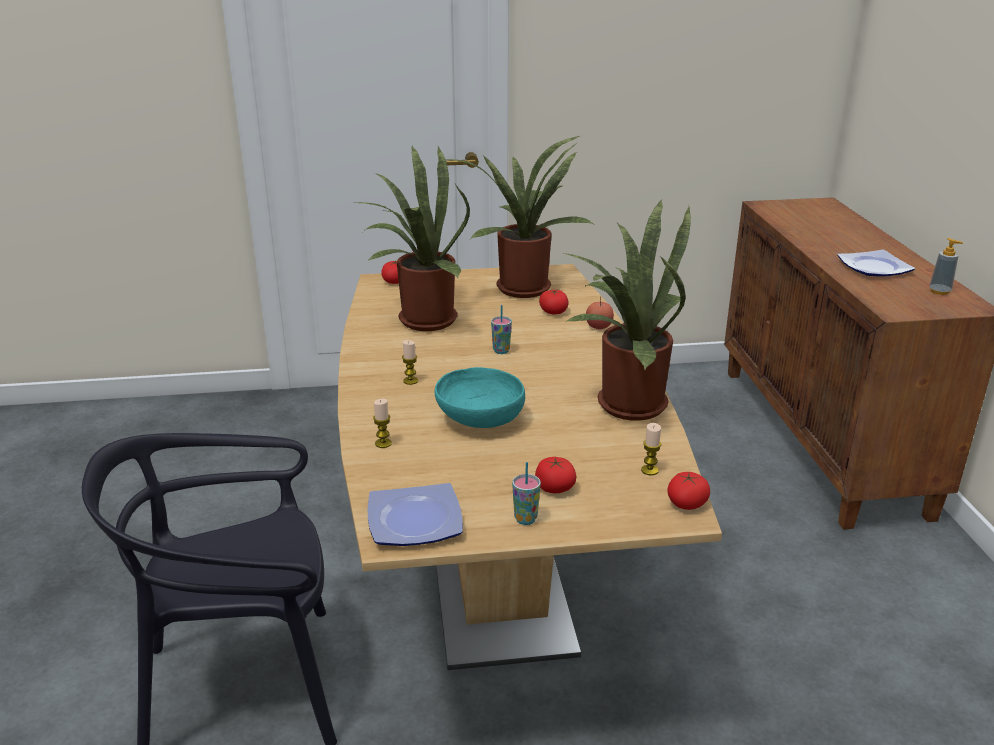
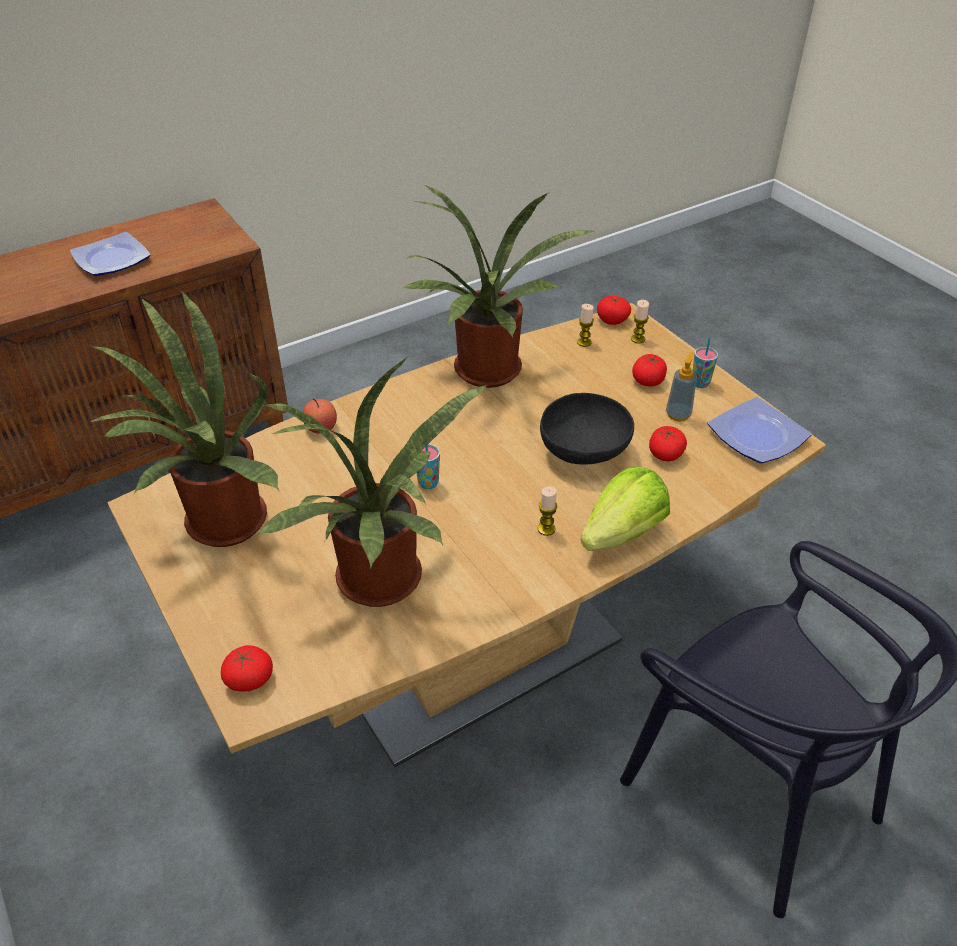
camera: 115 degrees left, 15 degrees up
candle [373,399,392,448] -> candle moved to [631,300,649,343]
turquoise bowl [435,367,525,428] -> black bowl [540,393,634,464]
tomato [539,289,569,315] -> tomato moved to [649,426,687,461]
soap dispenser [929,238,963,295] -> soap dispenser moved to [666,352,697,422]
none -> lettuce [581,467,670,551]

